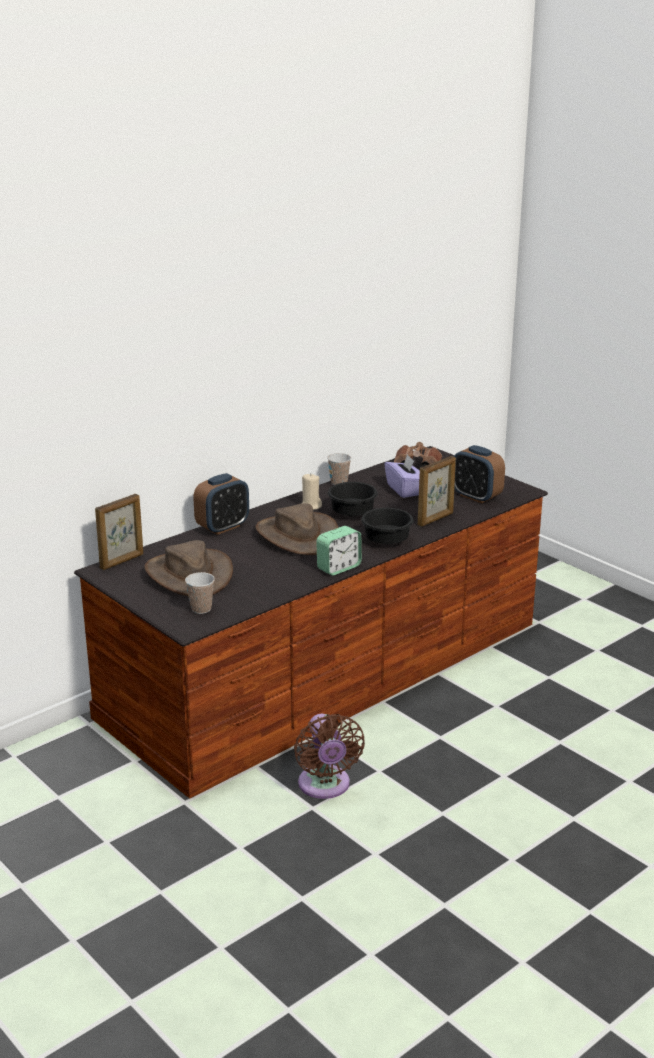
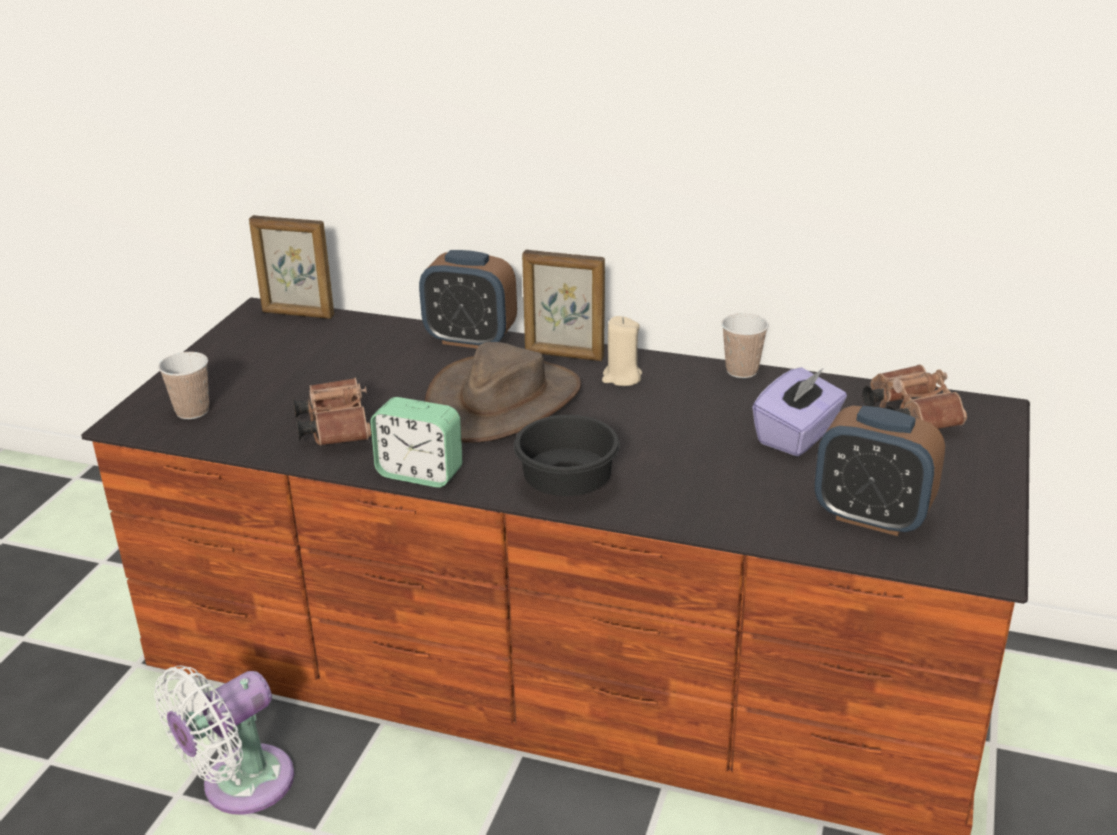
camera: 60 degrees right, 5 degrees up
brown hat [145,540,233,596] -> none
brown fan [294,714,365,799] -> white fan [154,665,294,815]
black bowl [328,482,378,516] -> none
picture frame [418,456,456,527] -> picture frame moved to [522,250,605,361]
alarm clock [454,445,505,503] -> alarm clock turned 75 degrees counterclockwise [815,406,945,536]
none -> brown binoculars [292,378,371,445]

